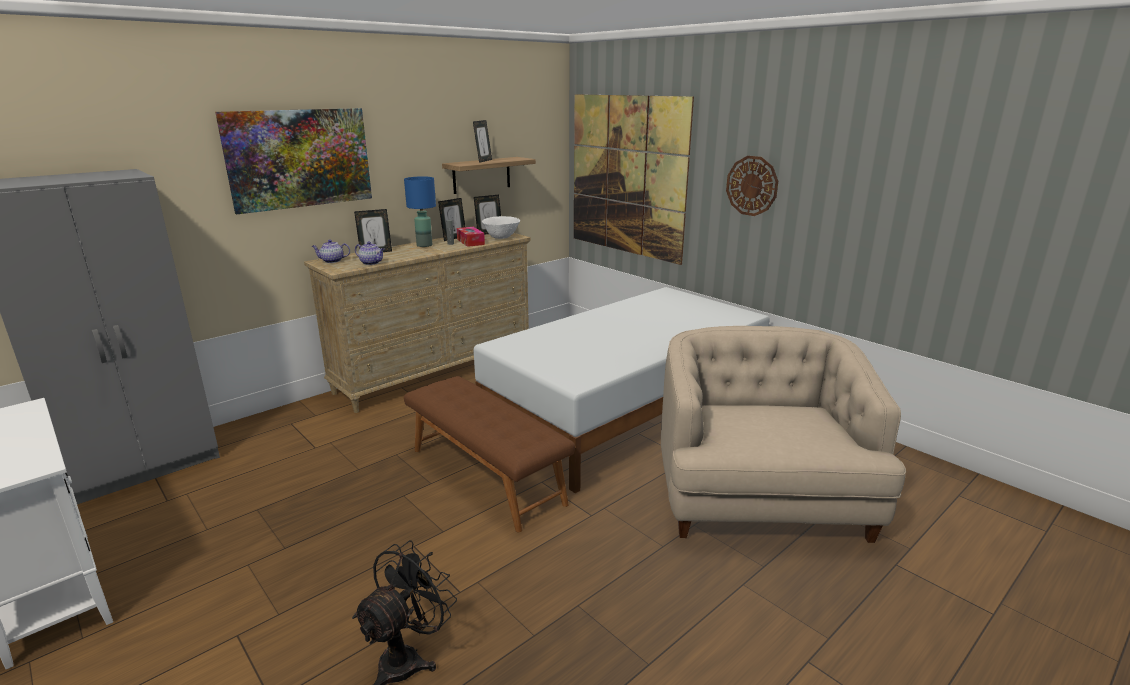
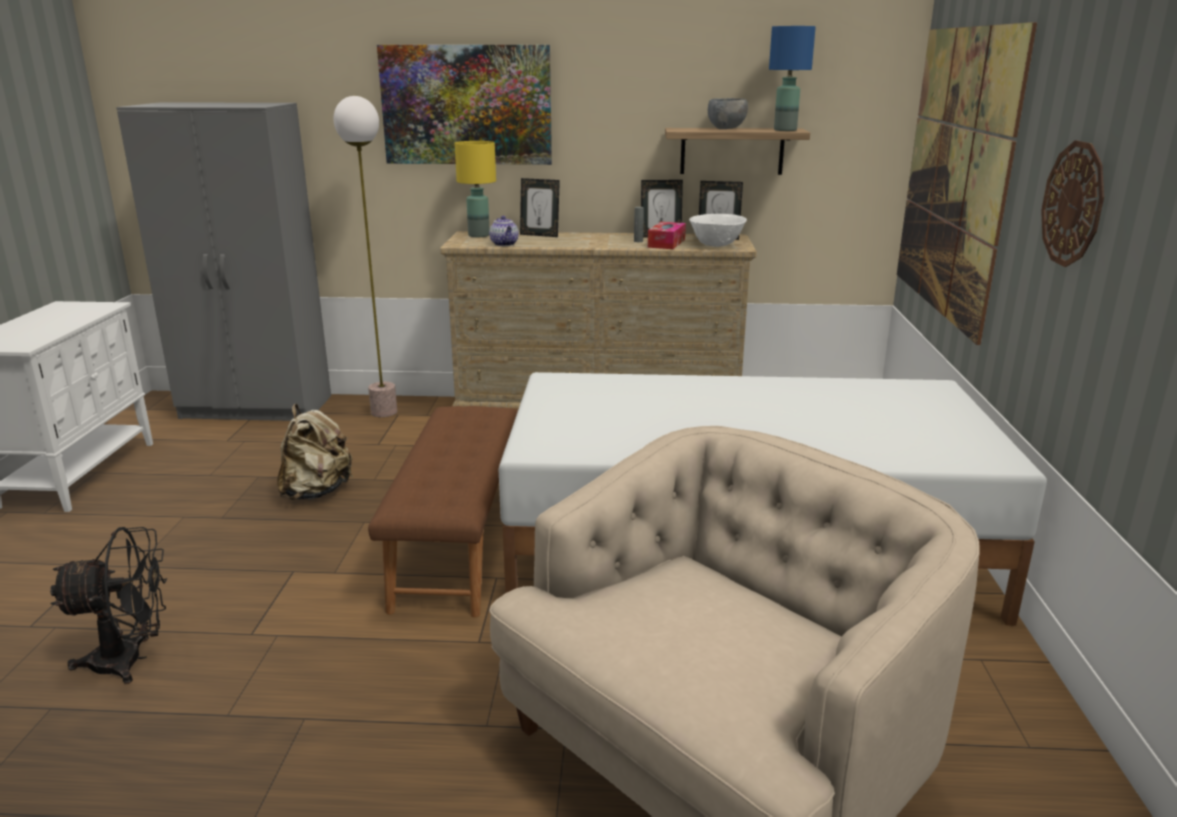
camera: 45 degrees right, 0 degrees up
teapot [312,240,350,263] -> yellow table lamp [455,141,496,237]
blue table lamp [404,176,436,247] -> blue table lamp moved to [769,26,816,131]
picture frame [473,120,492,163] -> grey bowl [708,98,748,129]
none -> beige backpack [277,404,353,500]
none -> floor lamp [334,96,397,417]

